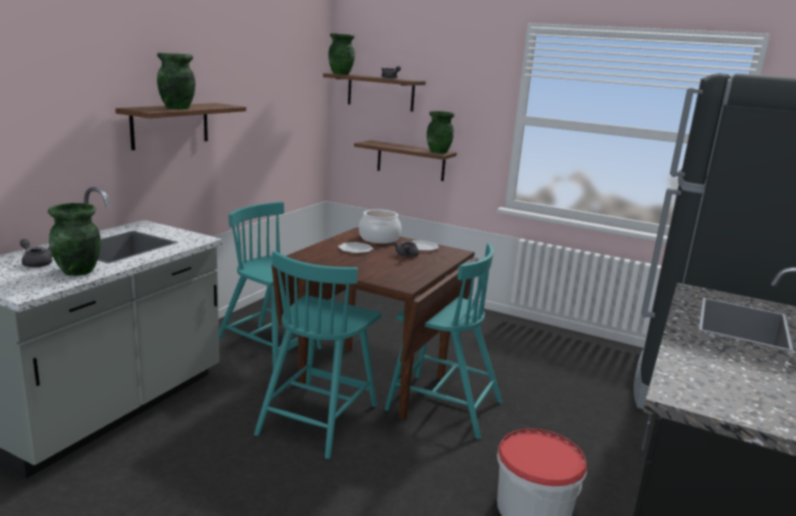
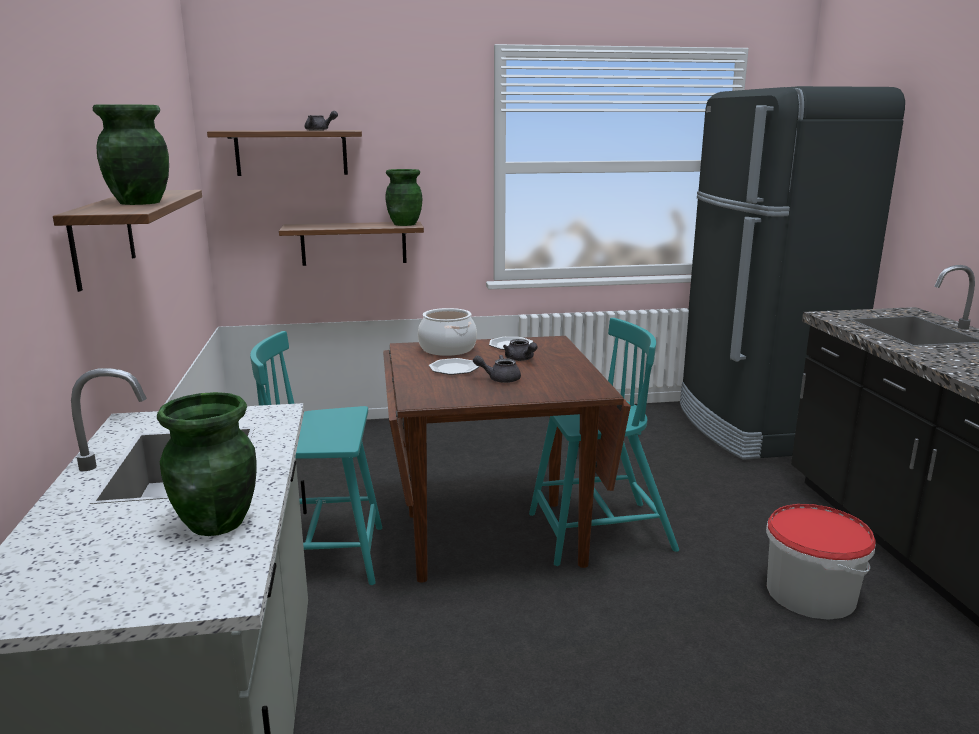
camera: 35 degrees left, 0 degrees up
grey teapot [20,239,52,268] -> grey teapot moved to [473,355,521,383]
turquoise chair [254,251,382,459] -> none
green vase [328,33,355,75] -> none

